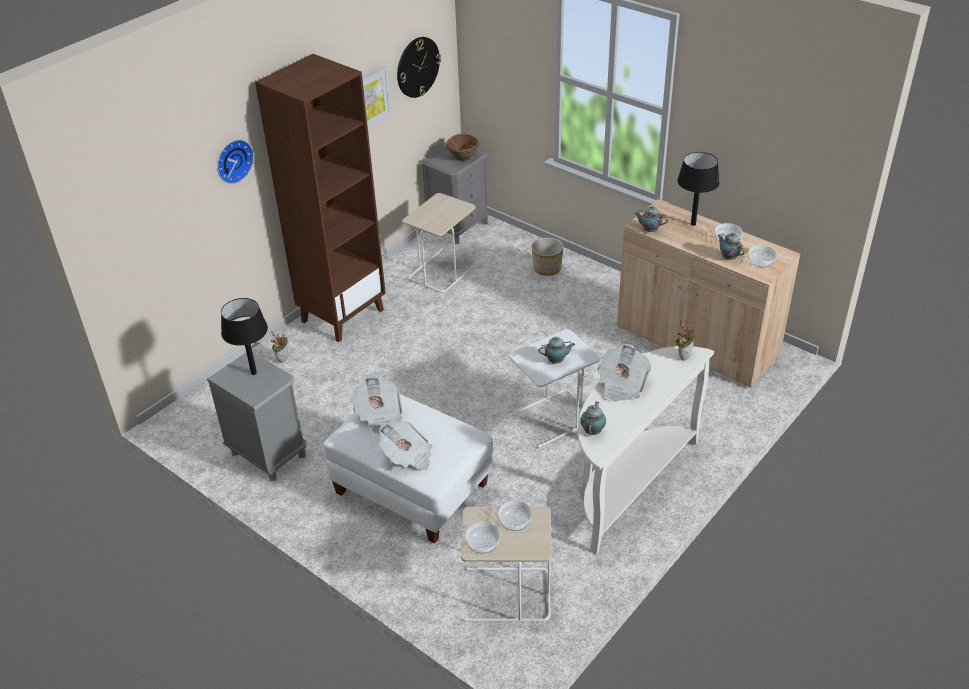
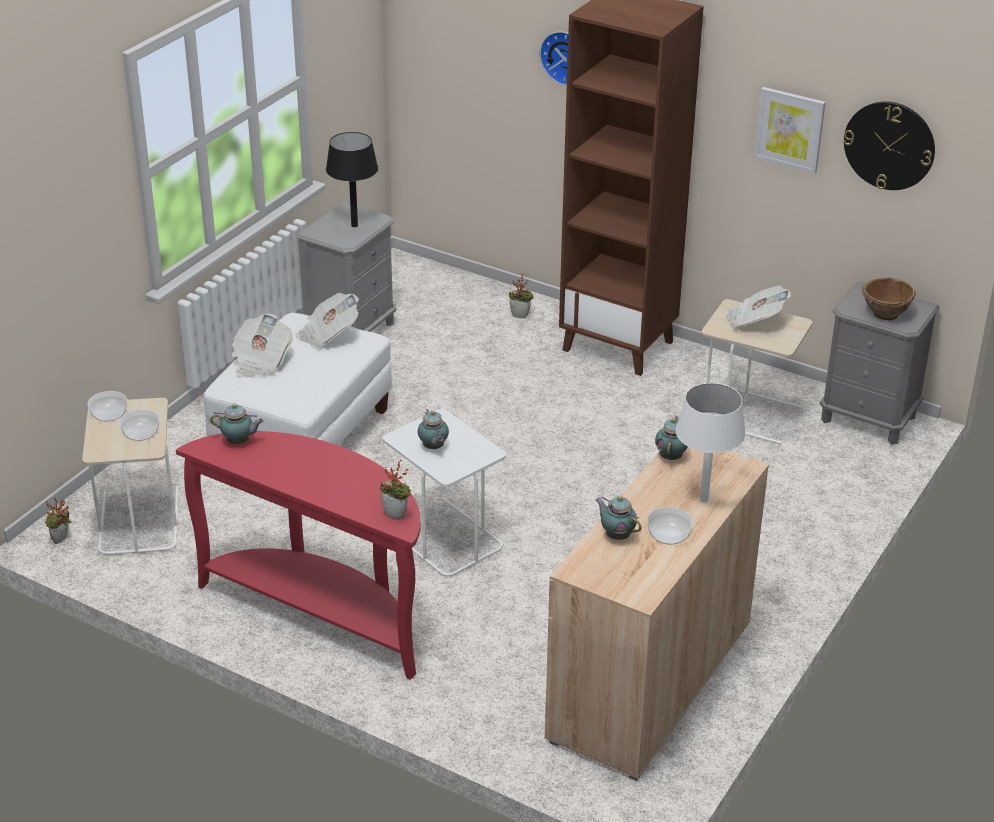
camera: 80 degrees right, 5 degrees down
planter [532,238,564,276] -> none
white console table [578,346,714,554] -> red console table [176,431,421,680]
newspaper [597,344,651,402] -> newspaper moved to [724,286,791,328]
black table lamp [677,152,719,226] -> white table lamp [676,383,746,503]
teapot [717,233,745,260] -> teapot turned 90 degrees counterclockwise [595,496,642,540]
bowl [748,245,777,267] -> none
none -> potted plant [45,498,71,544]

